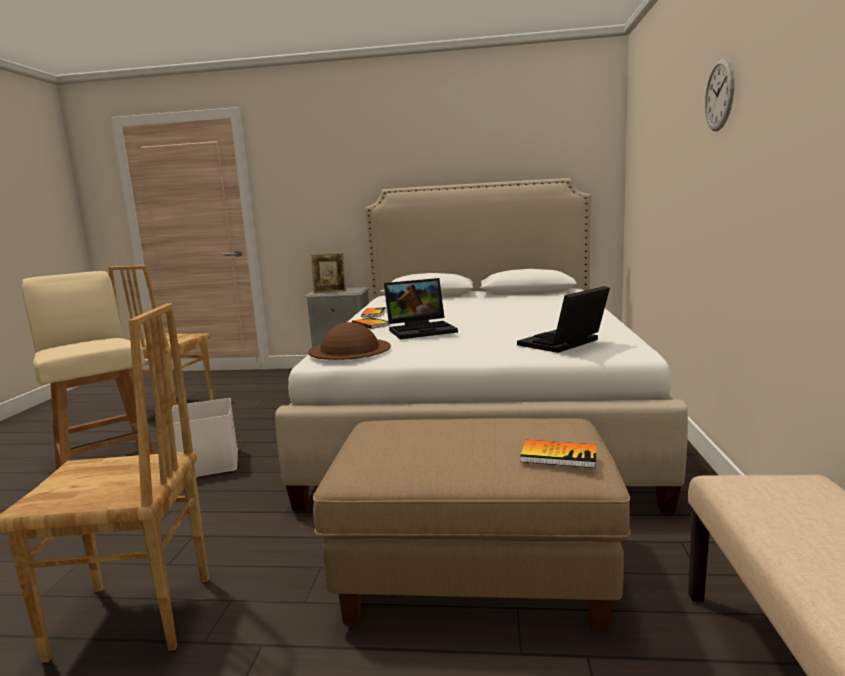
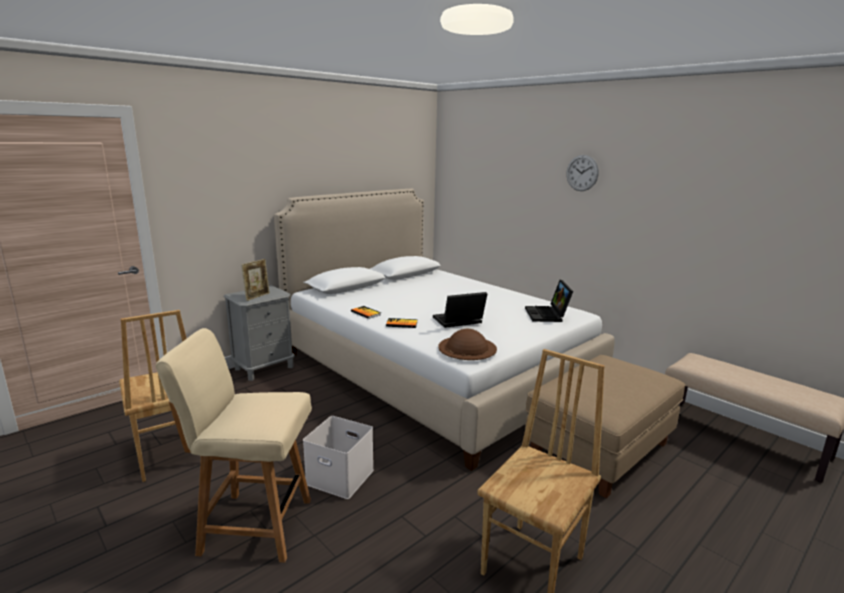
camera: 50 degrees left, 5 degrees up
laptop [384,278,458,339] -> laptop turned 135 degrees counterclockwise [433,292,487,328]
book [521,440,597,468] -> none

